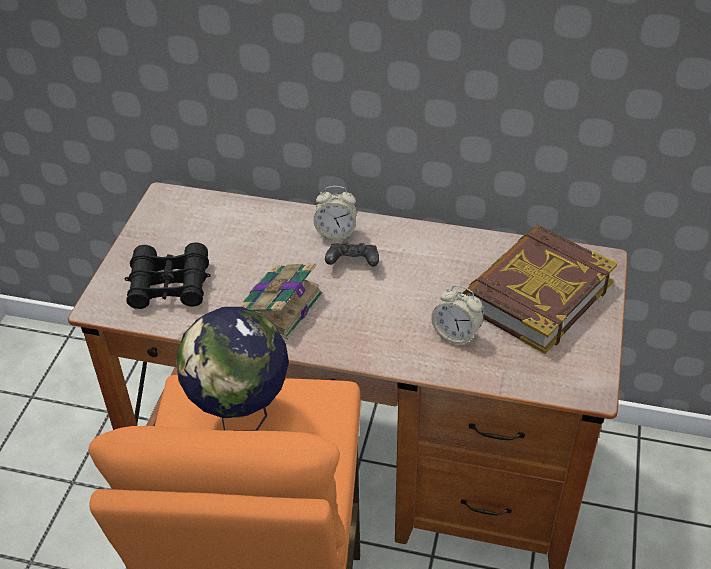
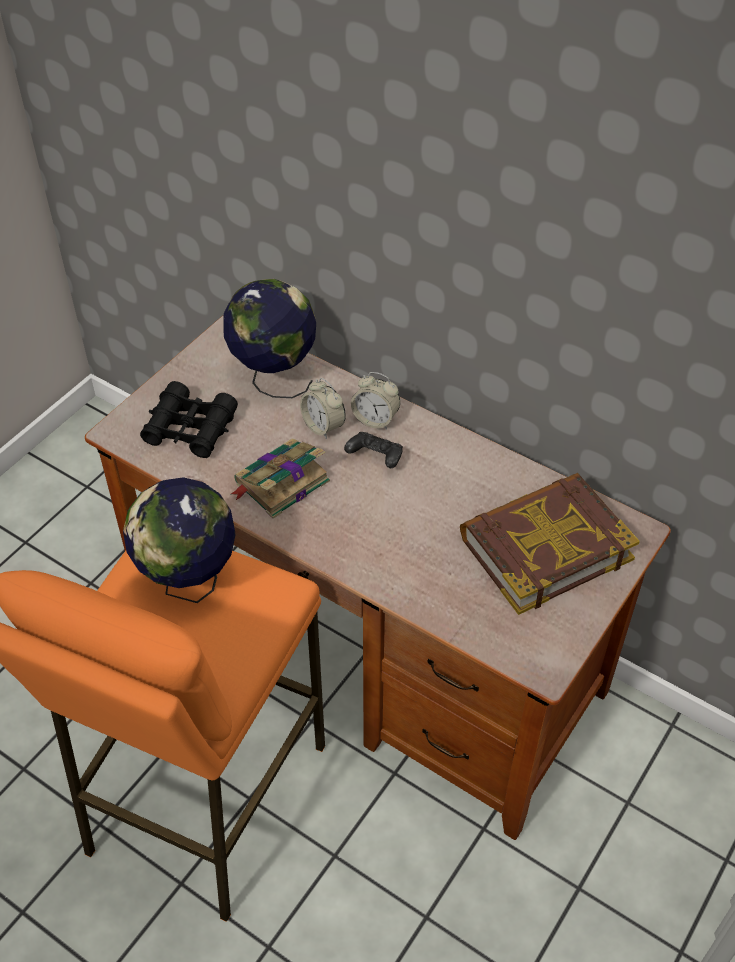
camera: 20 degrees right, 5 degrees up
alarm clock [431,285,484,346] -> alarm clock moved to [300,378,346,439]
none -> globe [223,279,316,398]

